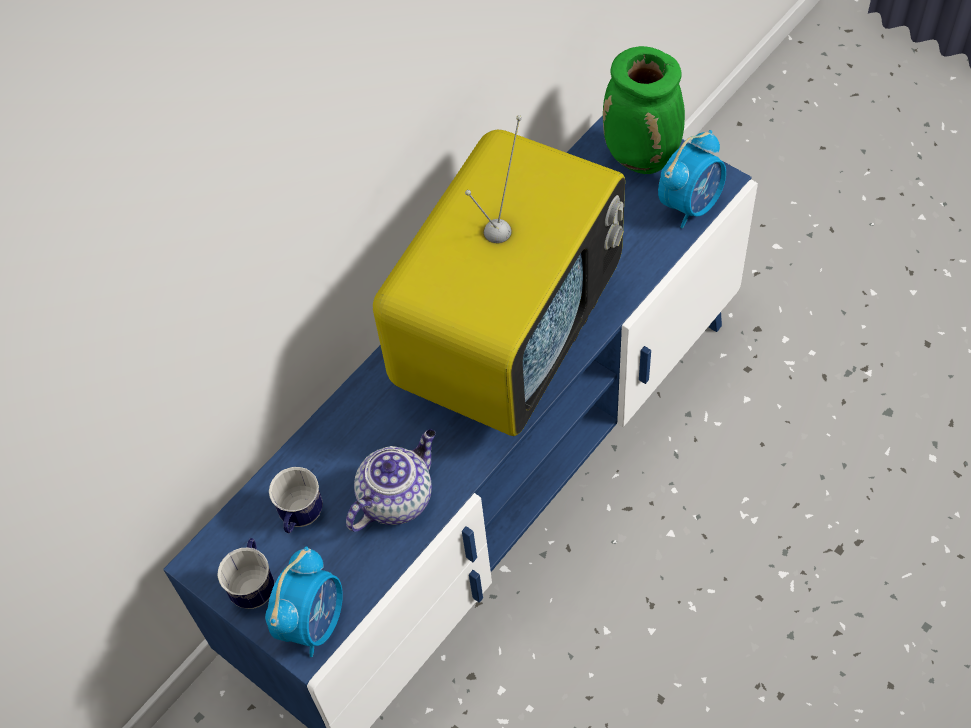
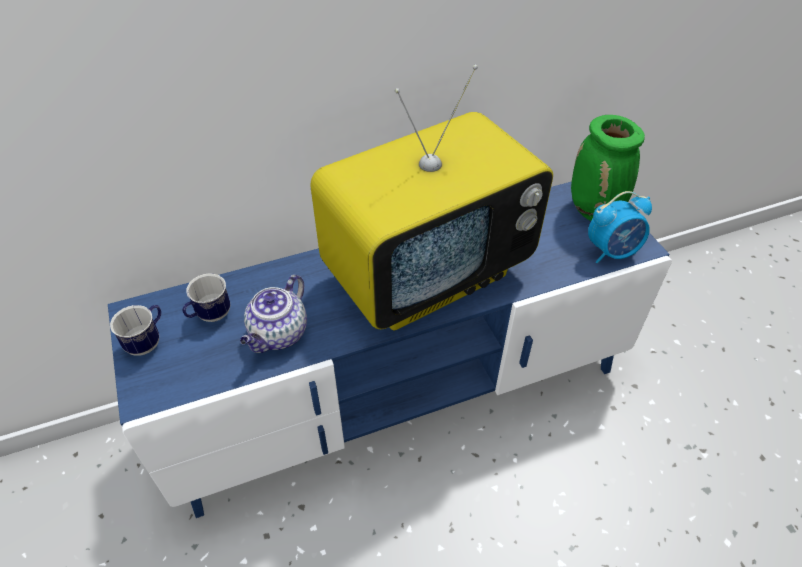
camera: 25 degrees right, 10 degrees down
alarm clock [265,546,343,657] -> none
teapot [346,429,436,531] -> teapot turned 135 degrees clockwise [240,275,307,353]

